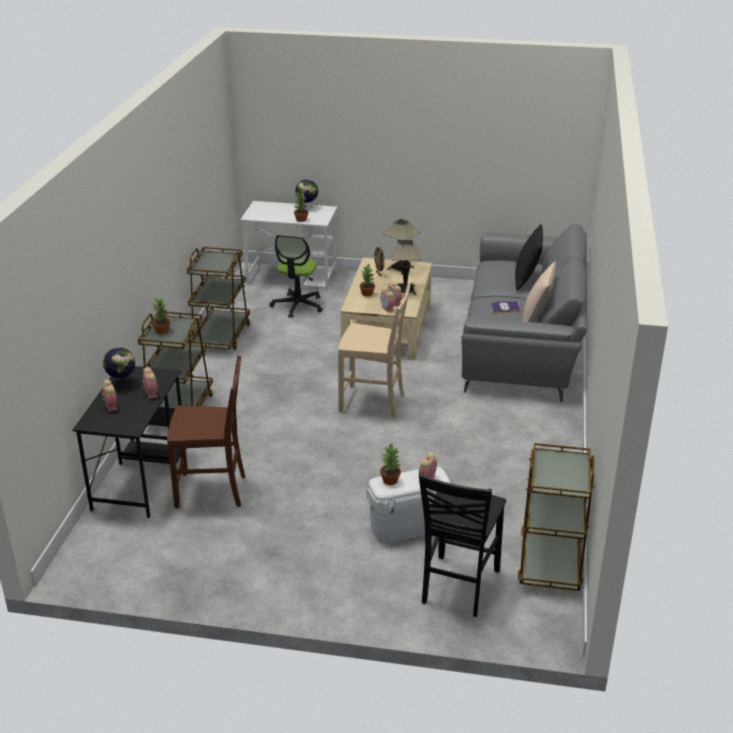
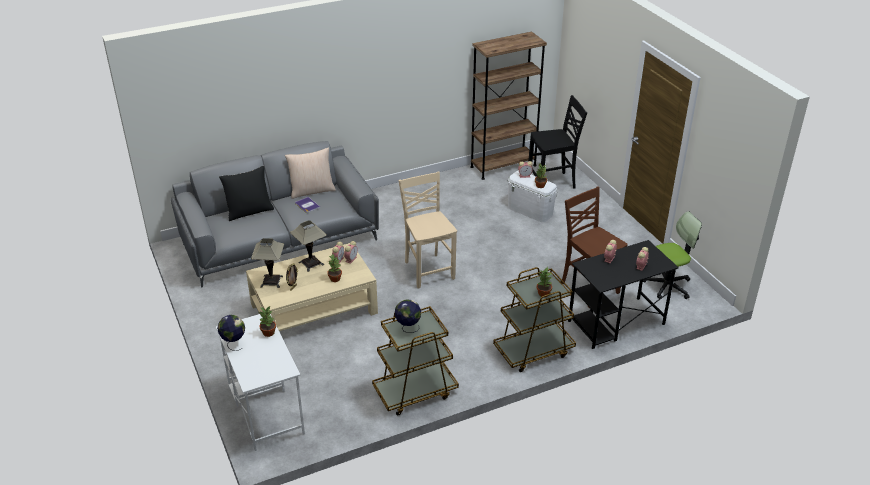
camera: 125 degrees left, 5 degrees up
globe [103,347,135,391] -> globe moved to [395,300,421,333]
office chair [270,235,323,318] -> office chair moved to [643,211,702,299]
brown cart [518,443,595,591] -> brown bookcase [470,32,547,180]

